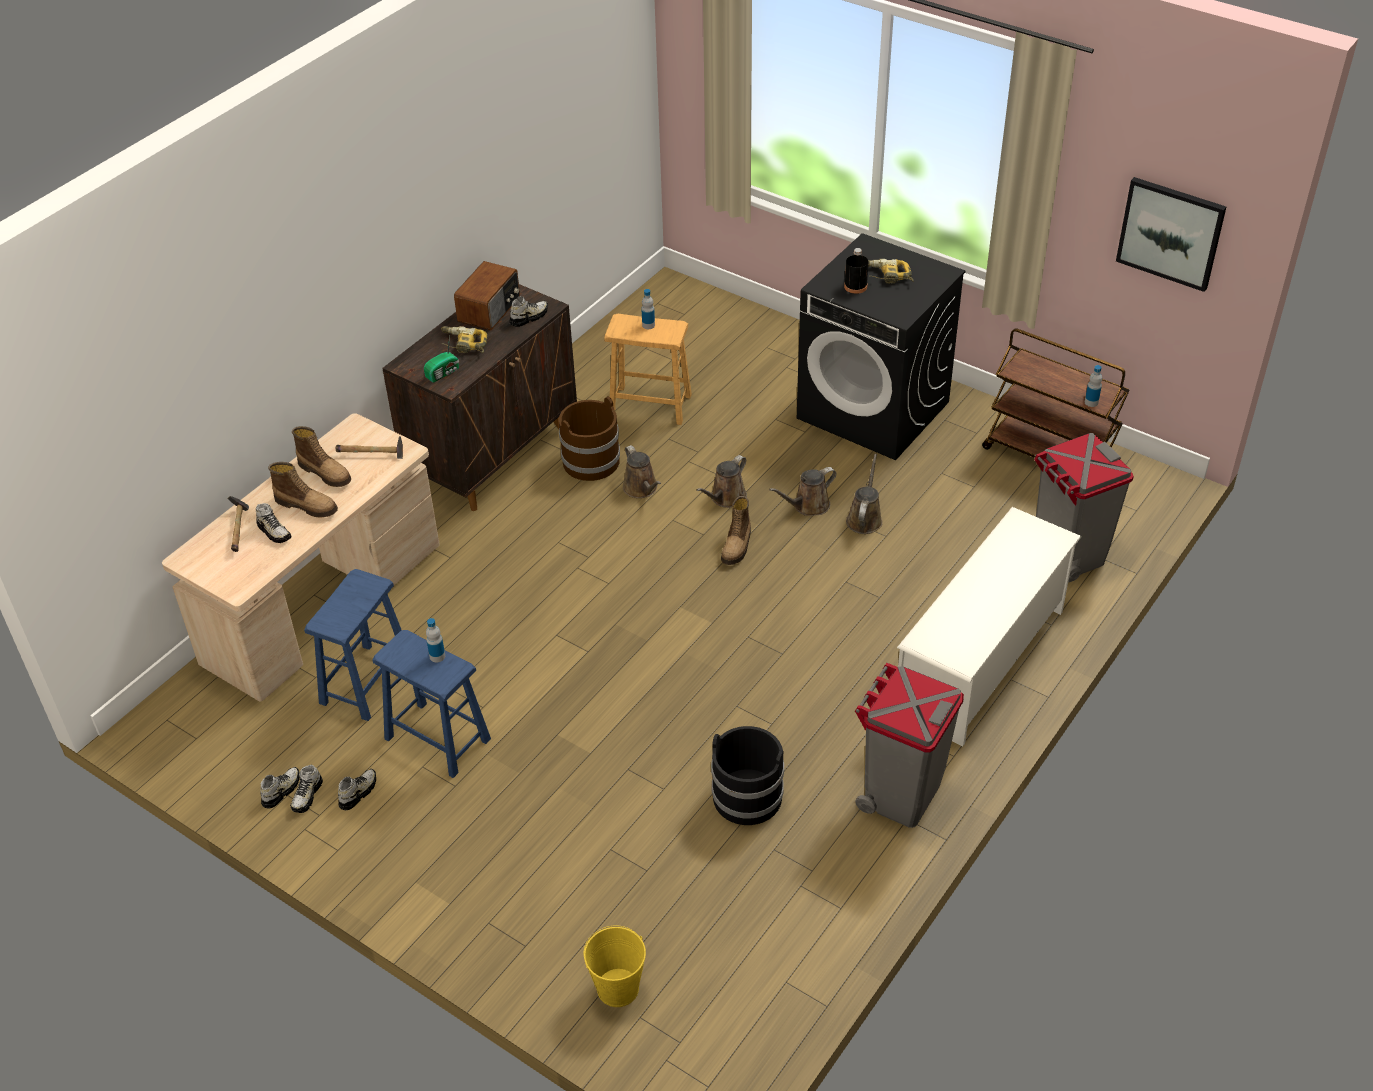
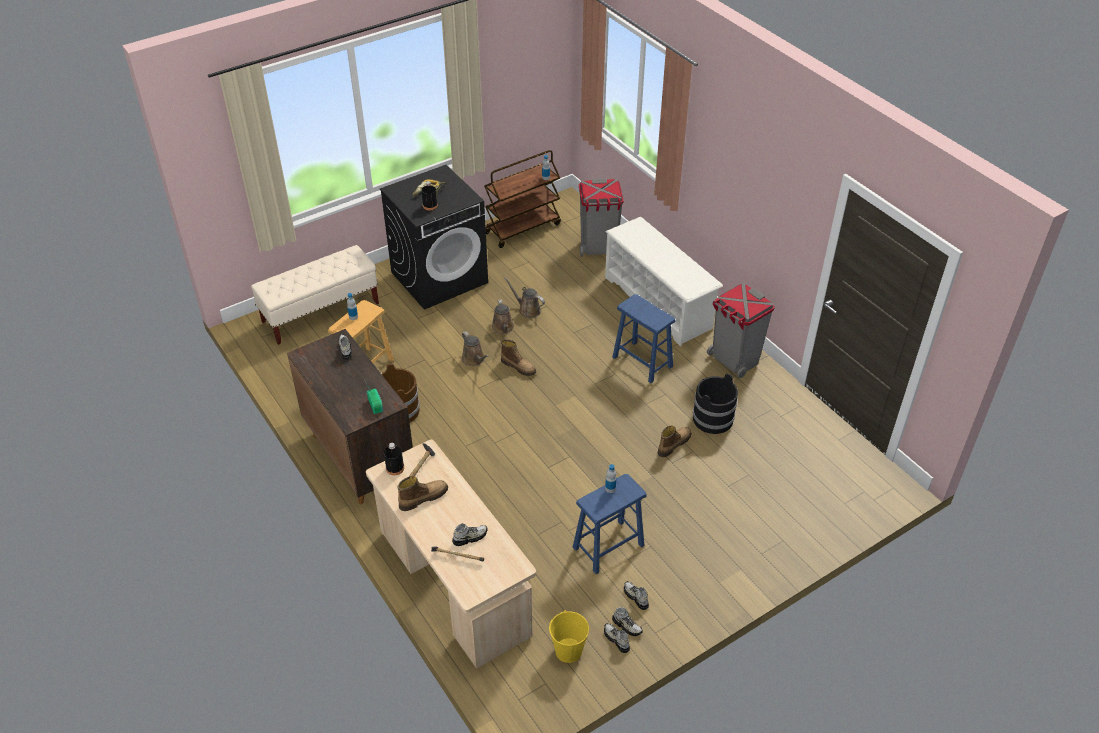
camera: 70 degrees left, 0 degrees up
boot [268,462,338,518] -> boot moved to [658,425,691,457]
blue stool [304,569,401,721] -> blue stool moved to [612,294,676,383]
power drill [441,326,487,353] -> none
radio [454,261,520,331] -> none
yellow bucket [584,926,646,1007] -> yellow bucket moved to [549,610,589,663]
brown watering can [623,445,661,498] -> none
picture [1116,177,1226,292] -> none
none -> beige bench [251,245,379,345]
none -> black bottle [384,443,404,475]

